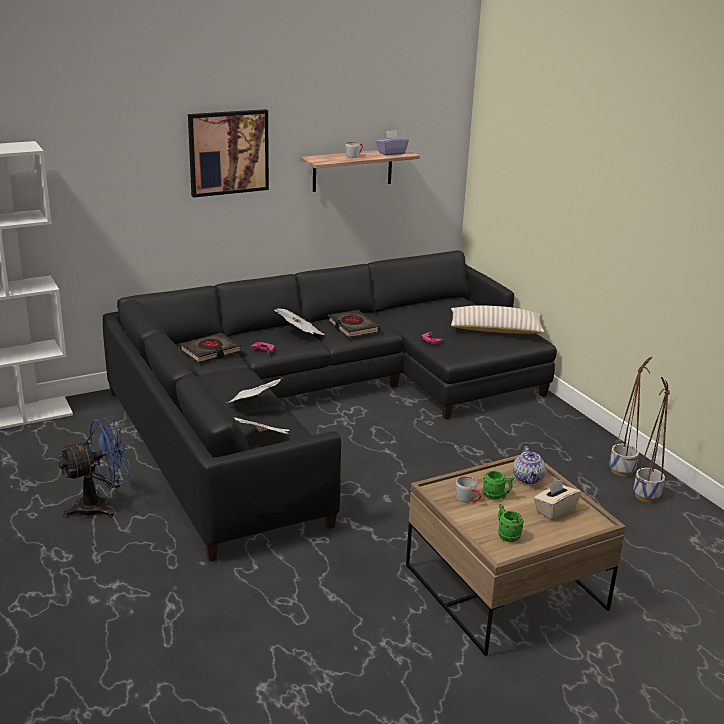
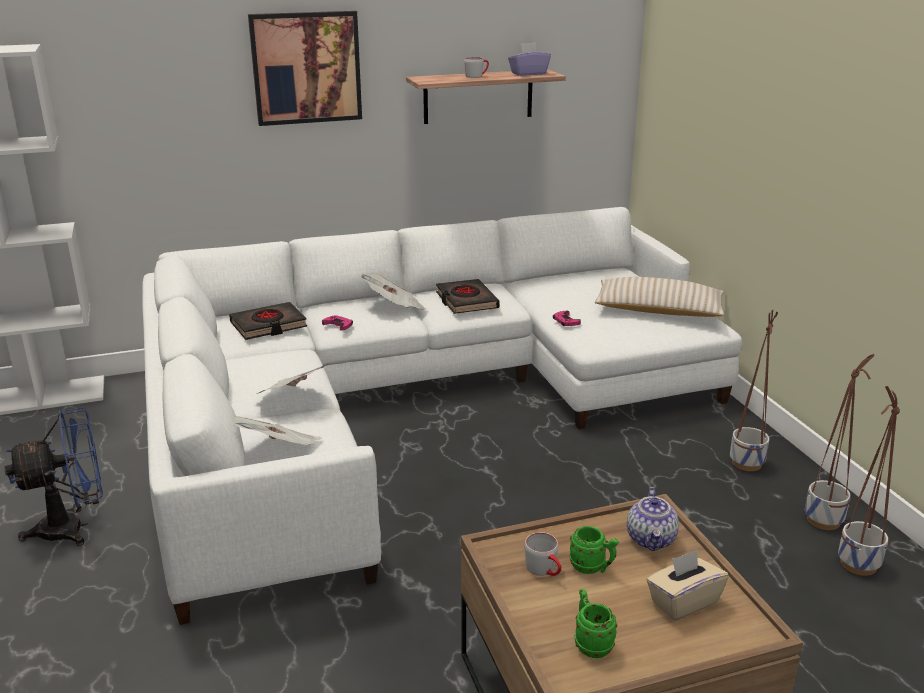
camera: 10 degrees right, 0 degrees up
black sofa [103,250,557,561] -> white sofa [142,207,742,625]
none -> planter [730,310,778,471]

